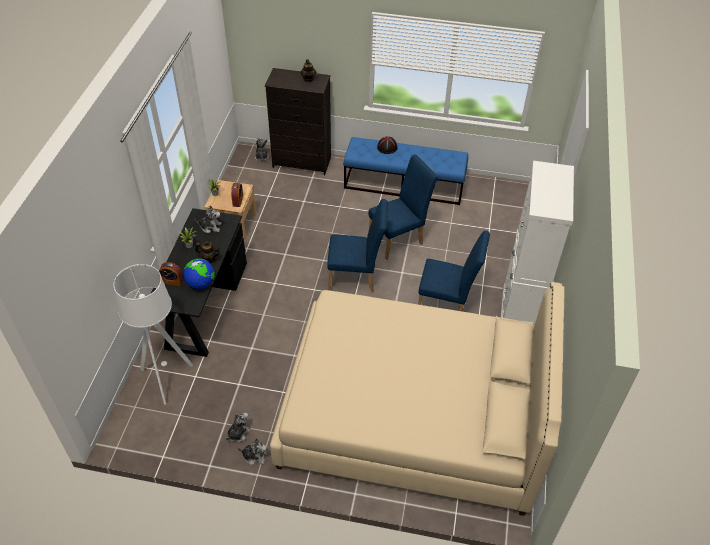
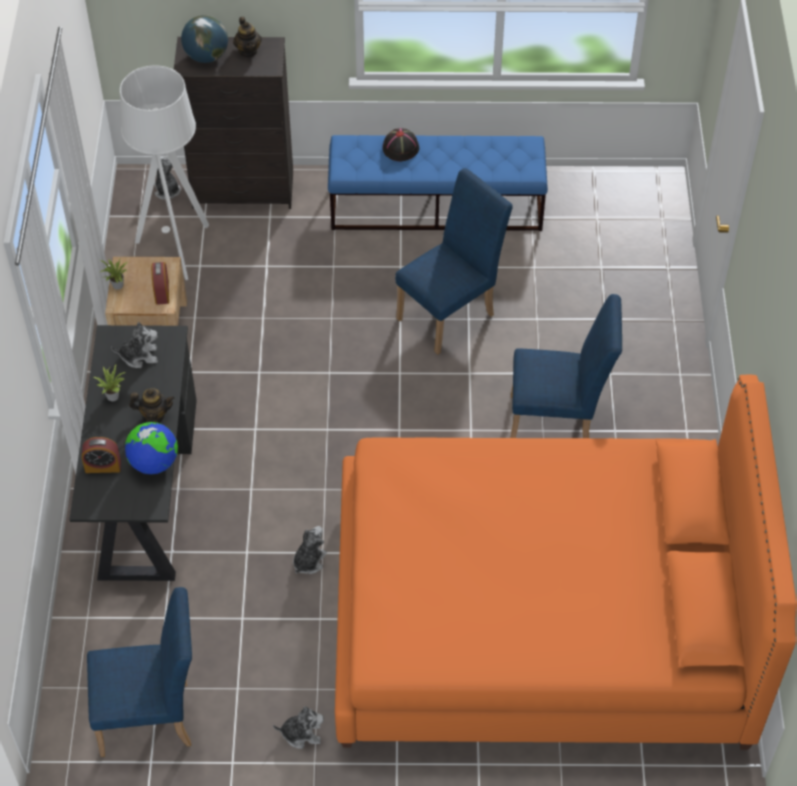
camera: 10 degrees left, 5 degrees up
white floor lamp [113,264,193,405] -> white floor lamp moved to [120,65,209,280]
plush toy [226,413,251,442] -> plush toy moved to [293,526,327,574]
beige bed [270,282,565,516] -> orange bed [335,375,797,750]
blue chair [327,199,388,293] -> blue chair moved to [87,587,192,757]
white cabinet [500,161,574,329] -> none
none -> globe [181,15,228,63]

